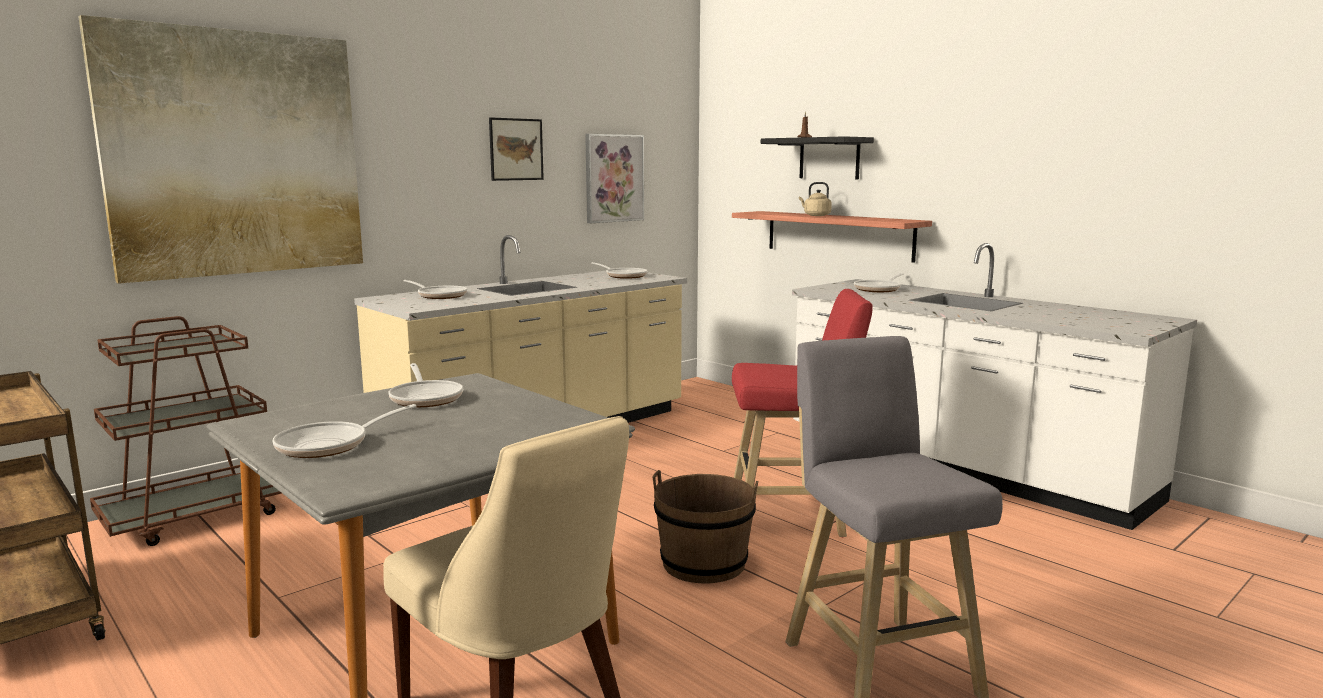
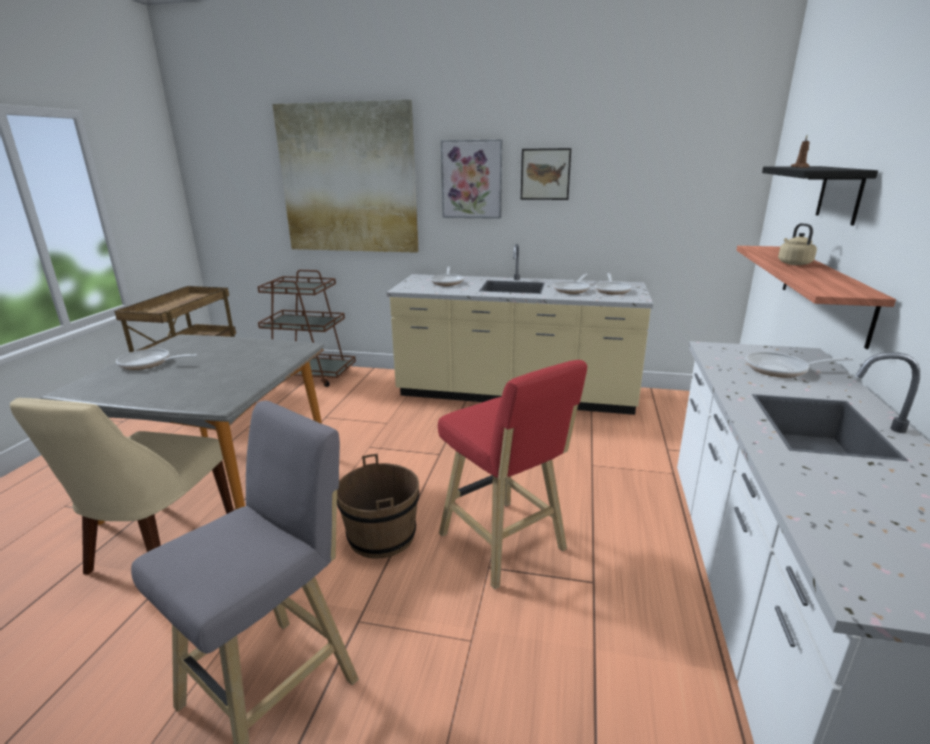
camera: 55 degrees right, 10 degrees up
frying pan [389,363,463,407] -> frying pan moved to [553,274,589,294]
picture [585,134,644,223] -> picture moved to [441,139,502,219]

